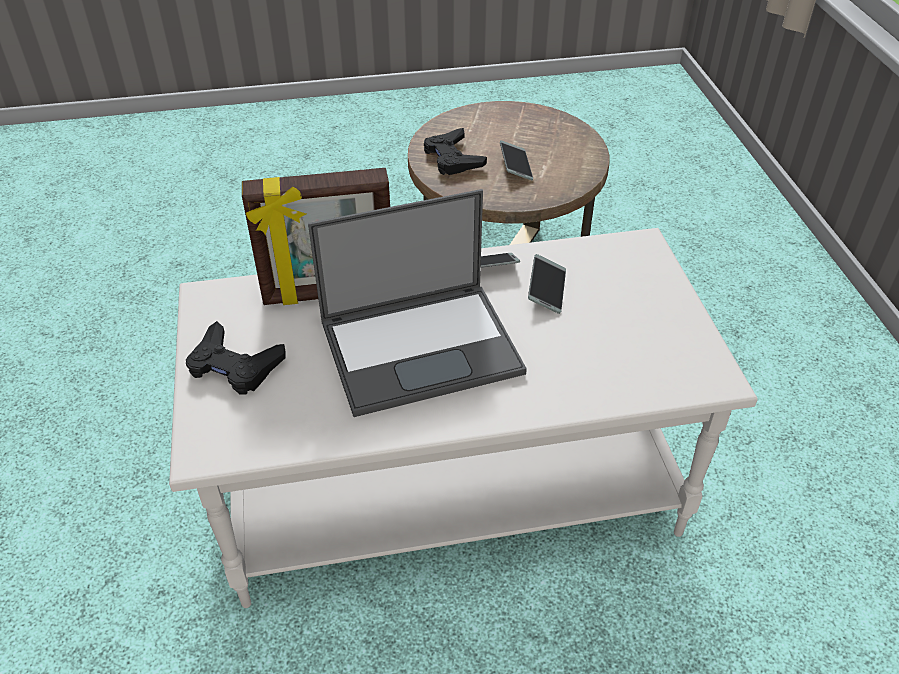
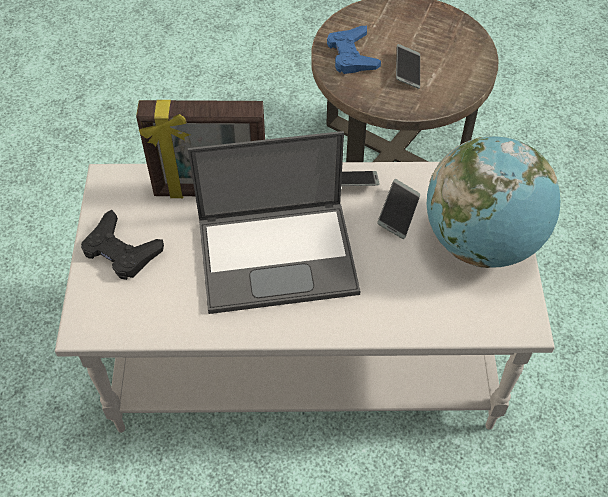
camera: 10 degrees right, 10 degrees up
black game controller [424,128,487,175] -> blue game controller [327,26,381,74]
none -> globe [427,137,560,268]

